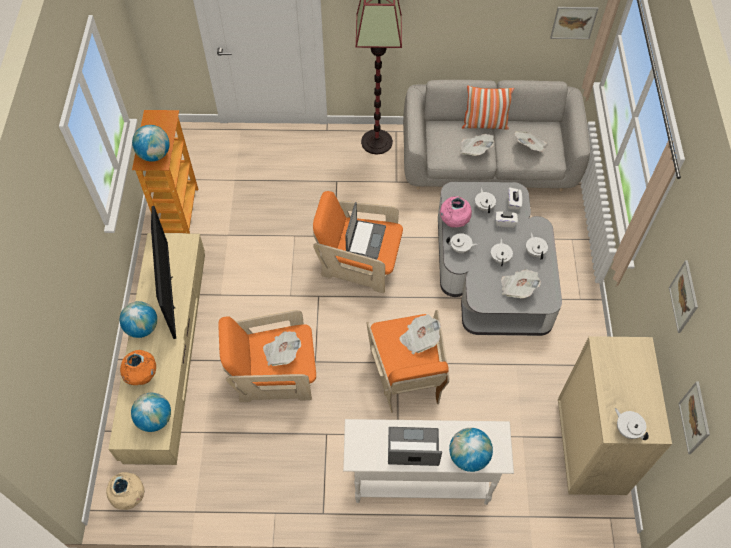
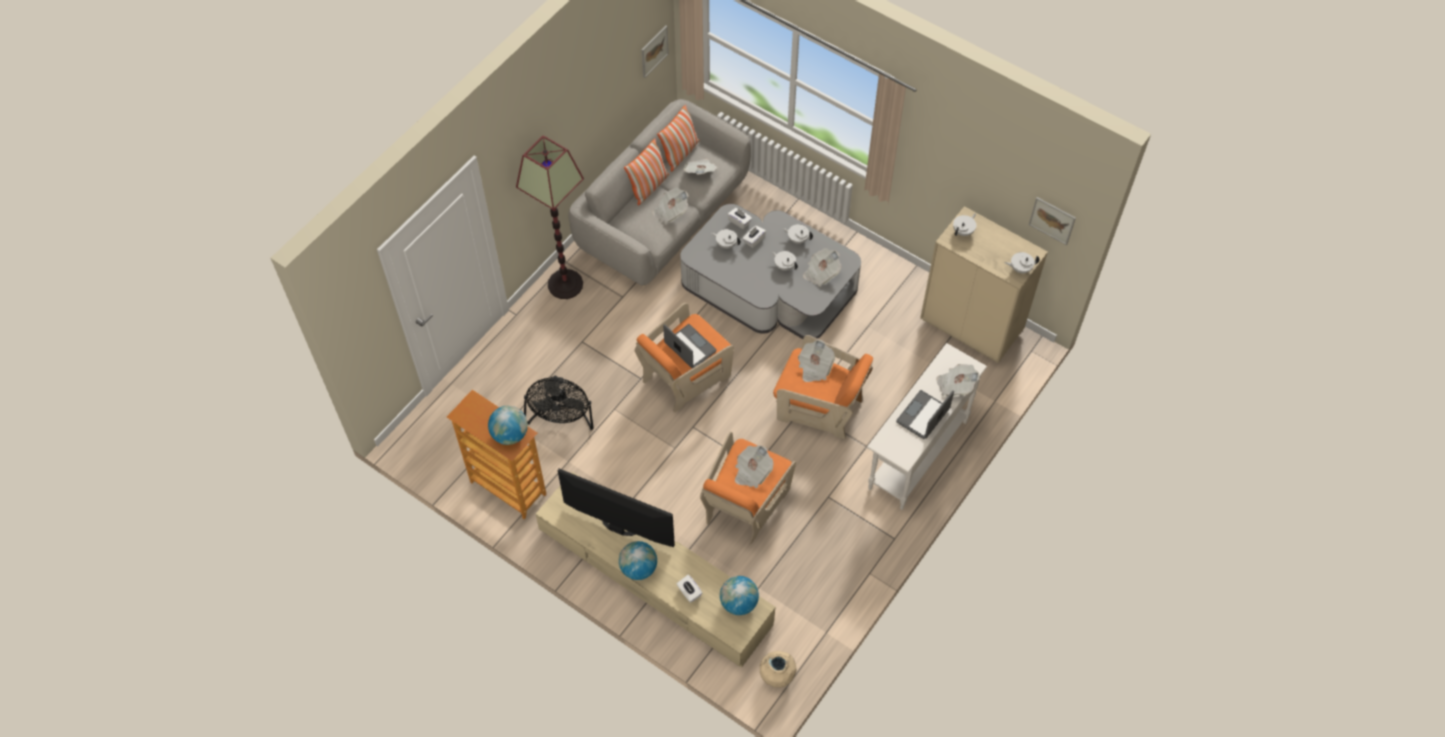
camera: 55 degrees left, 0 degrees up
orange vase [120,350,156,385] -> white tissue box [677,575,702,603]
pink vase [440,196,472,228] -> none
white teapot [446,233,478,253] -> white teapot moved to [953,214,976,236]
globe [449,428,493,472] -> newspaper [936,364,980,397]
picture [669,260,698,333] -> none
none -> black fan [524,376,594,430]
none -> pillow [657,105,699,172]

